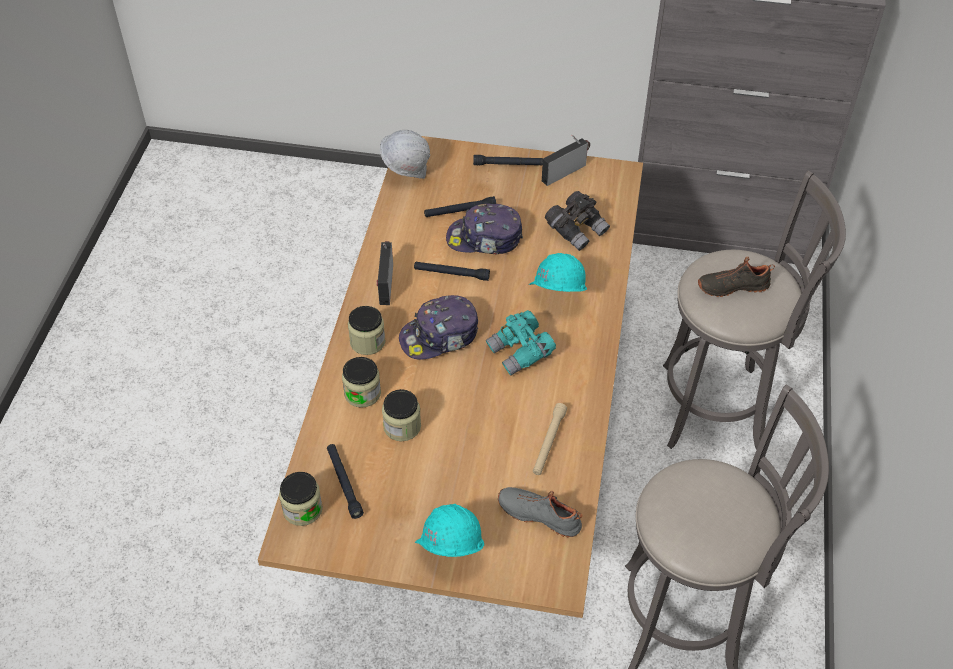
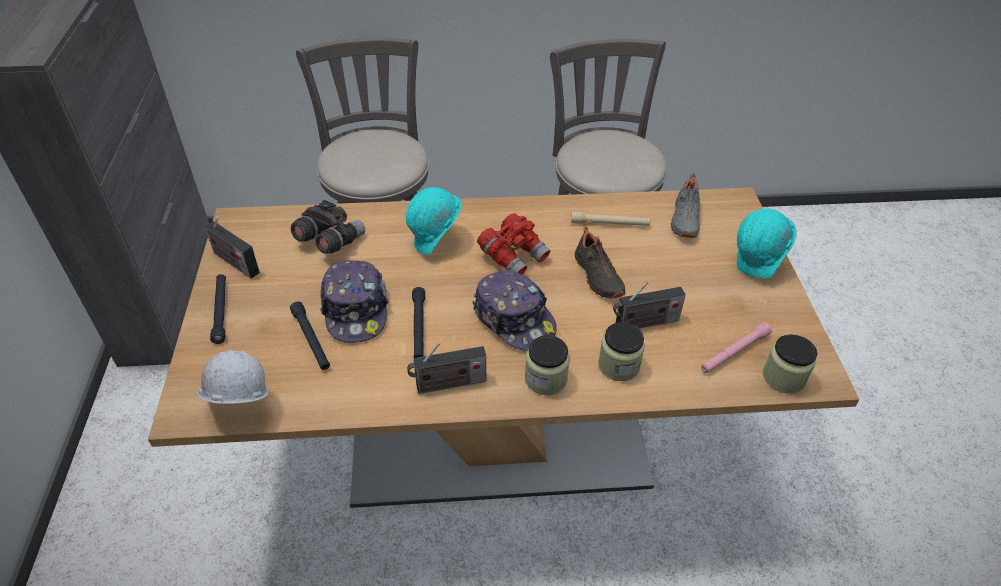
camera: 105 degrees left, 5 degrees down
black flashlight [327,444,364,519] -> pink flashlight [701,322,772,373]
jar [382,389,421,441] -> radio [613,282,686,328]
turquoise binoculars [486,310,556,376] -> red binoculars [477,213,550,274]
black shoe [698,257,775,297] -> black shoe moved to [575,227,625,298]

